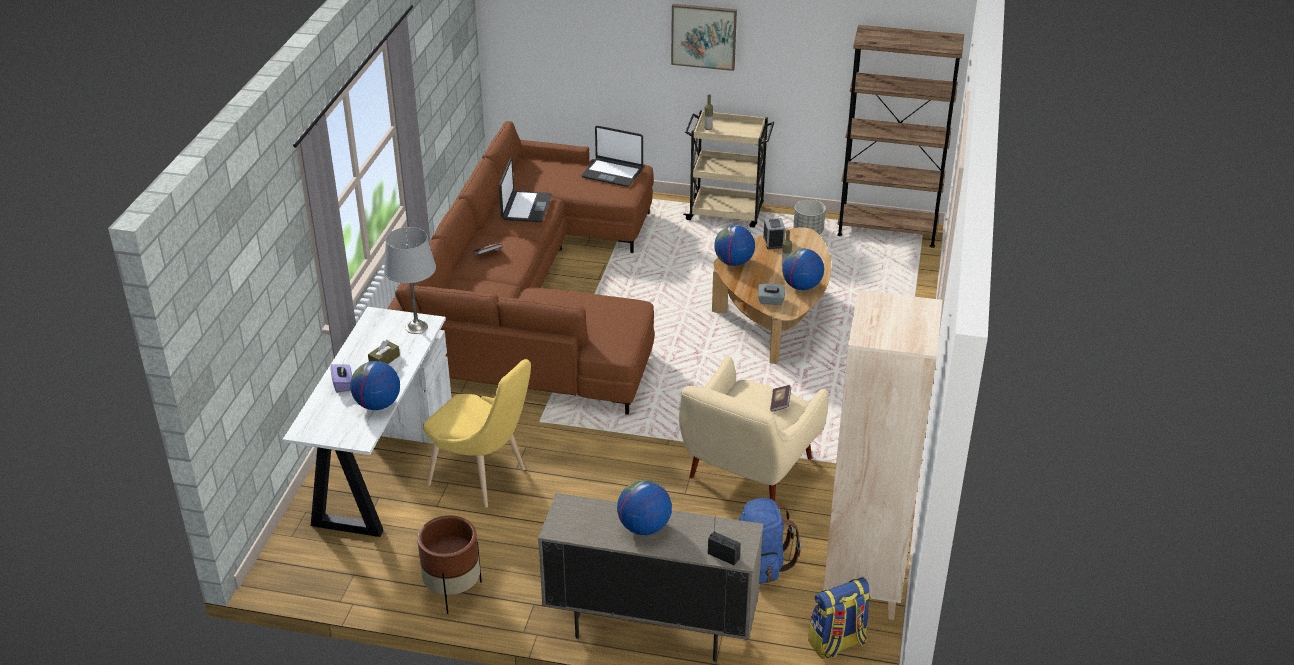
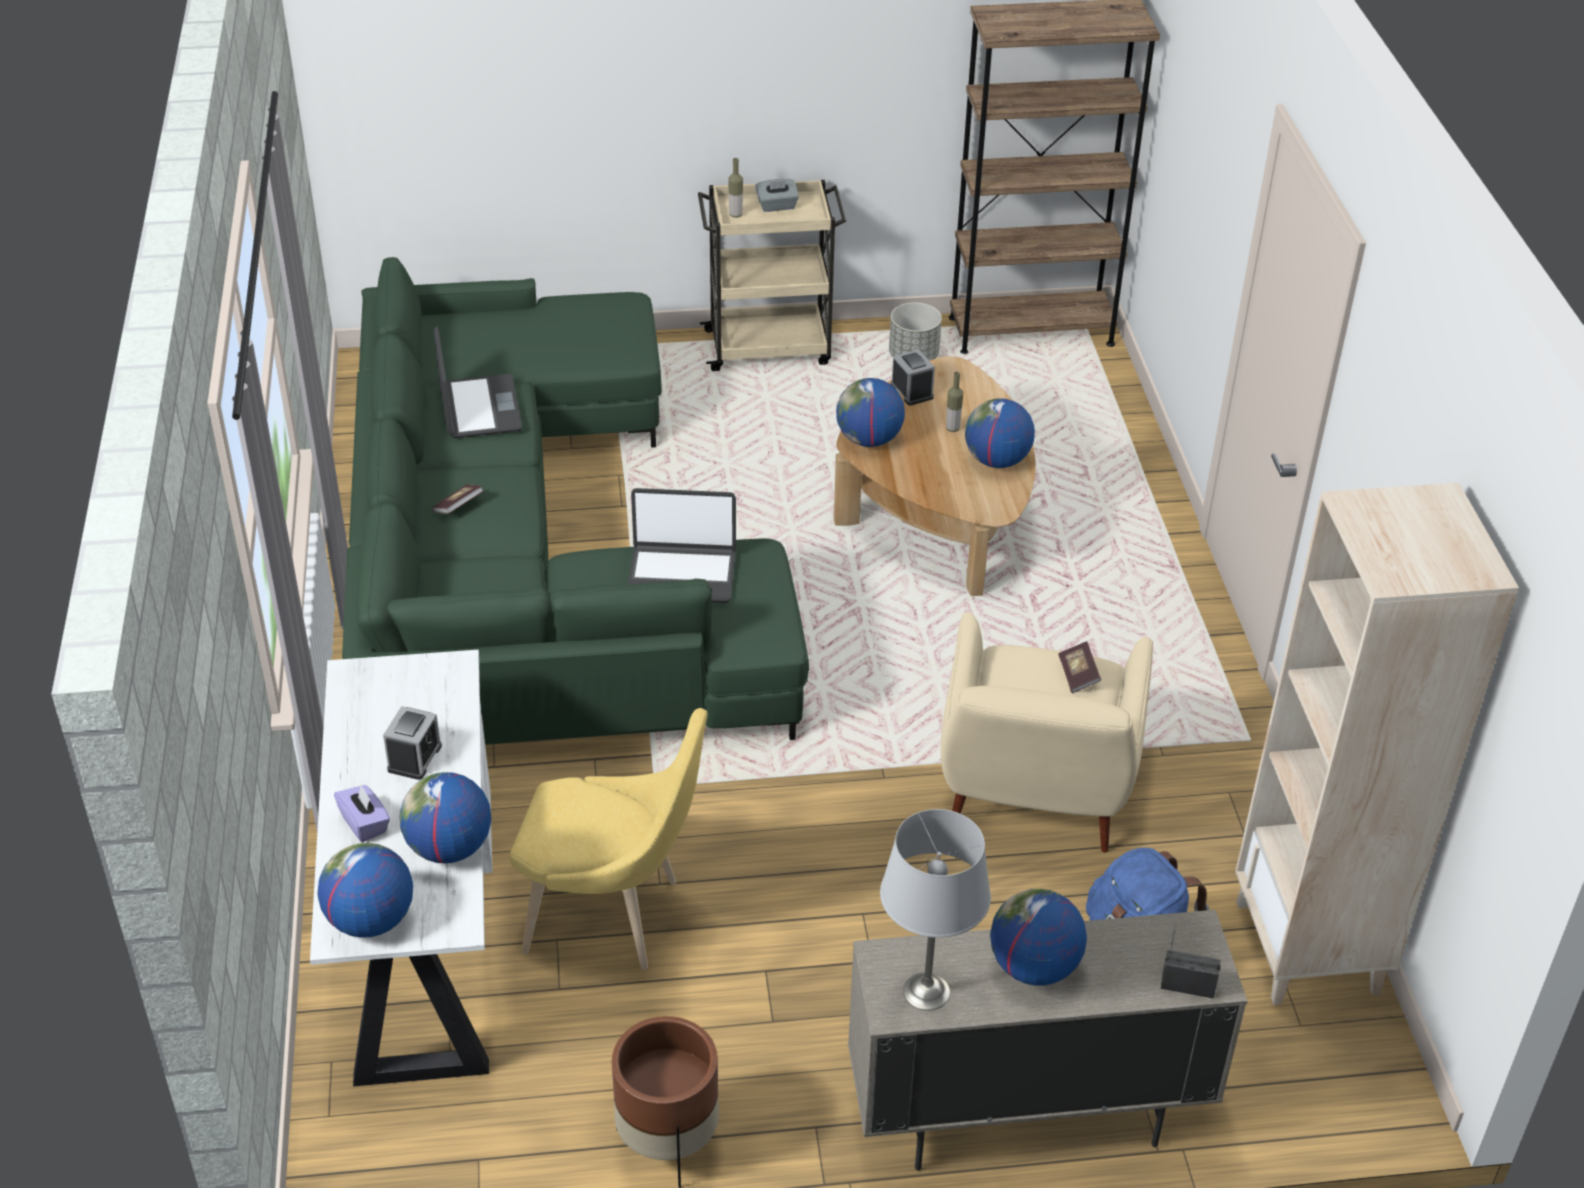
camera: 20 degrees left, 5 degrees up
brown tissue box [368,340,400,364] -> alarm clock [383,706,442,780]
grey table lamp [384,227,436,334] -> grey table lamp moved to [880,809,991,1011]
brown sofa [387,121,655,415] -> green sofa [342,257,809,745]
laptop [581,126,643,187] -> laptop moved to [627,488,736,603]
picture [671,4,737,71] -> none
grey tissue box [758,283,786,305] -> grey tissue box moved to [755,179,799,212]
backpack [808,578,871,659] -> none
none -> globe [317,843,413,938]

